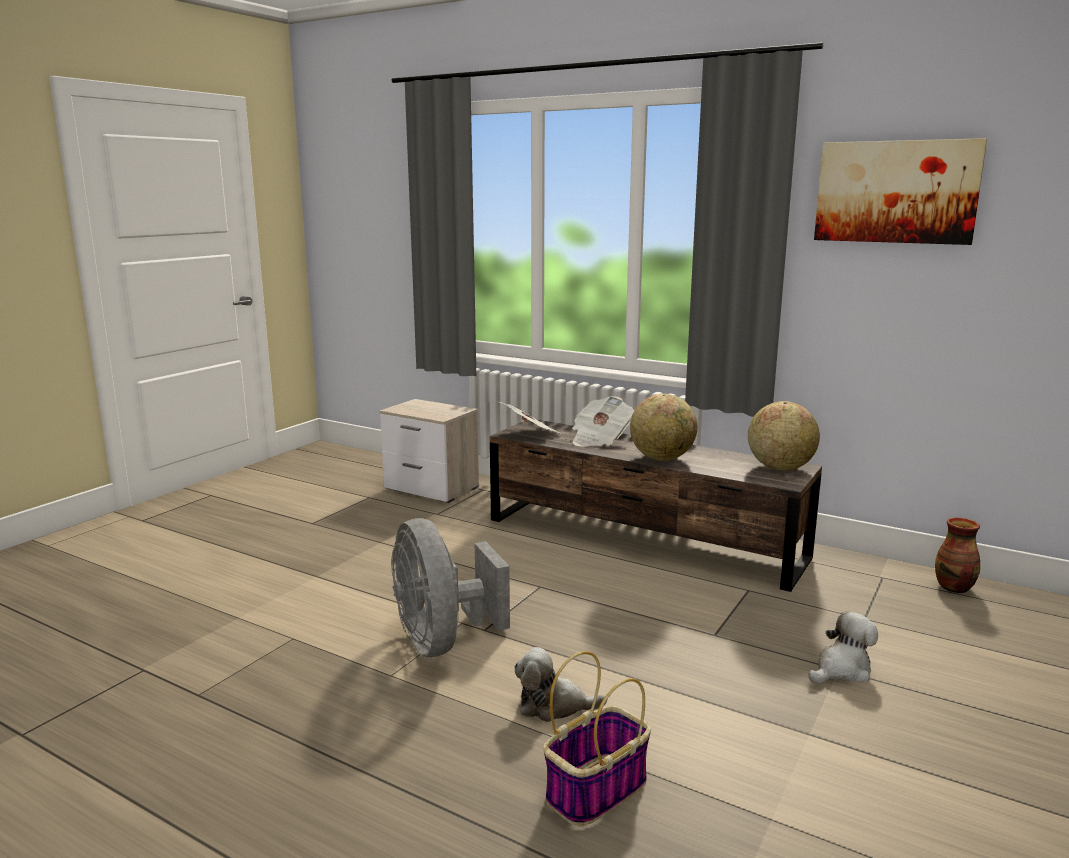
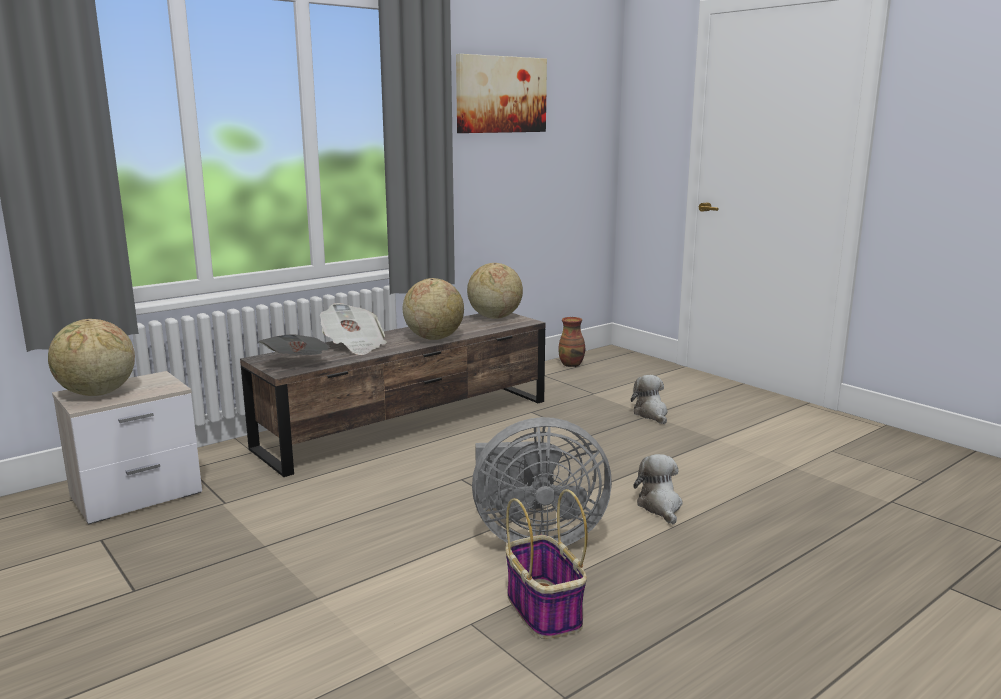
camera: 70 degrees left, 0 degrees up
plush toy [514,647,607,722] -> plush toy turned 150 degrees clockwise [633,454,683,524]
basket [543,651,651,827] -> basket moved to [505,489,588,639]
none -> globe [48,319,135,396]

